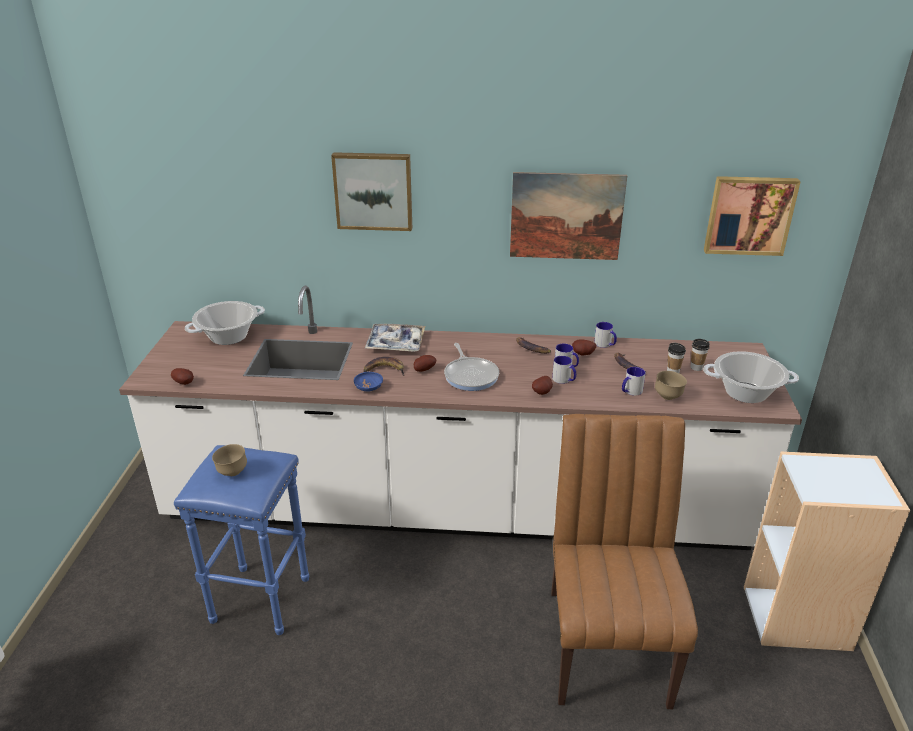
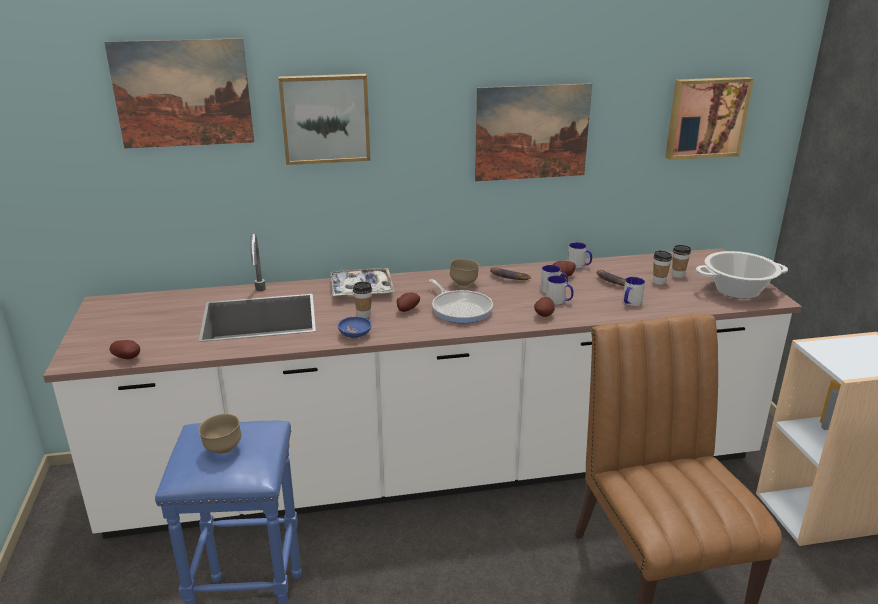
camera: 15 degrees left, 5 degrees down
cooking pot [185,301,265,345] -> none
banana [363,357,405,376] -> cup [353,282,372,318]
brown bowl [655,371,687,400] -> brown bowl moved to [450,259,479,286]
none -> picture [104,38,254,148]

